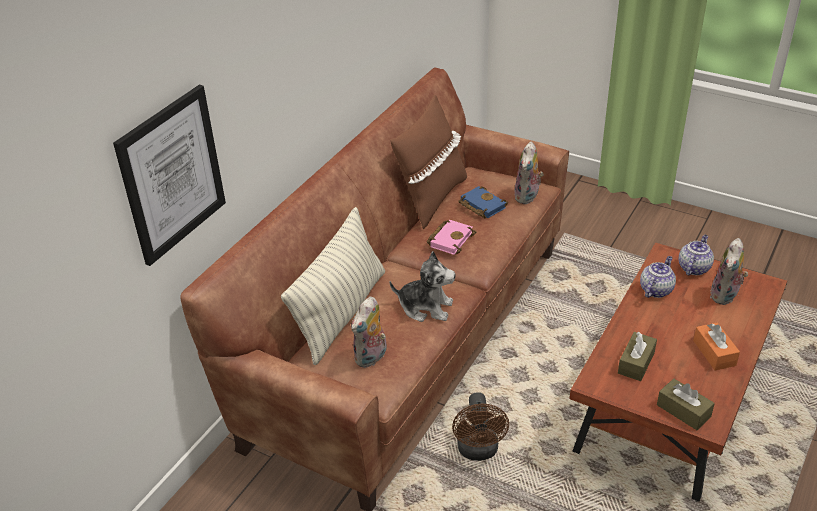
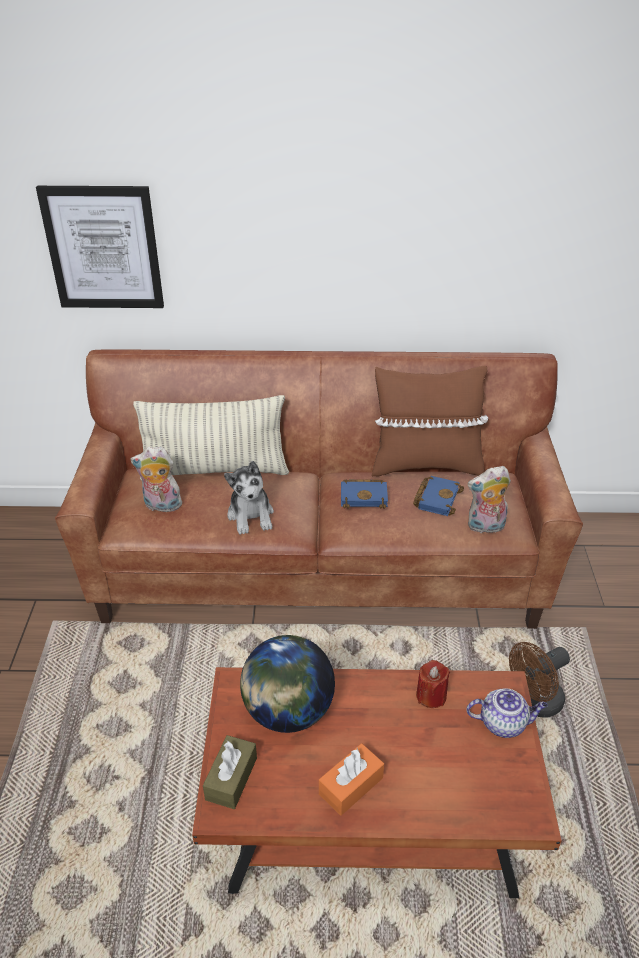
camera: 60 degrees right, 0 degrees up
pink book [427,220,476,255] -> blue book [341,479,388,509]
brown fan [452,392,509,461] -> brown fan moved to [509,642,570,718]
brown tissue box [618,332,657,381] -> globe [240,635,335,733]
teapot [640,256,676,298] -> red candle [416,660,450,708]
plush toy [710,238,748,305] -> none

